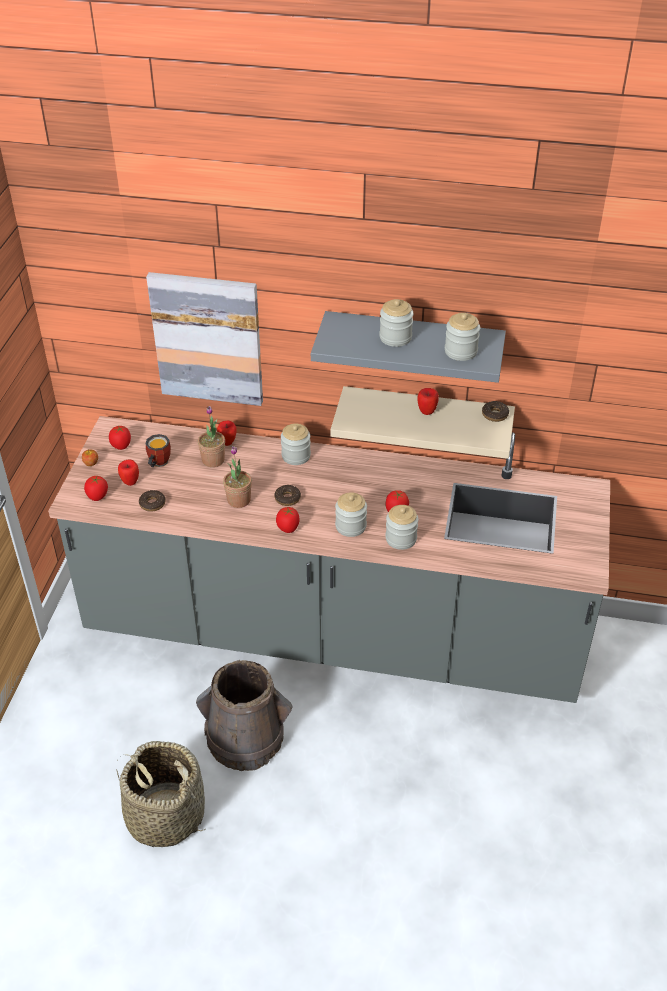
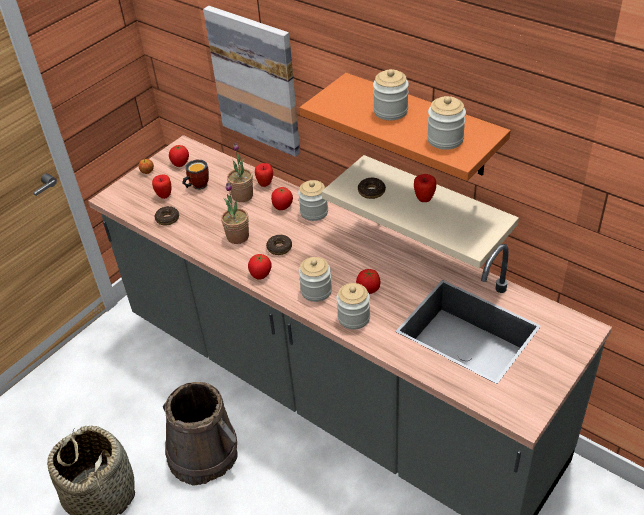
camera: 30 degrees right, 0 degrees up
tomato [84,476,108,501] -> tomato moved to [271,187,293,210]
grey shelf [311,311,506,383] -> orange shelf [300,73,511,181]
donut [482,401,509,422] -> donut moved to [358,177,386,199]

